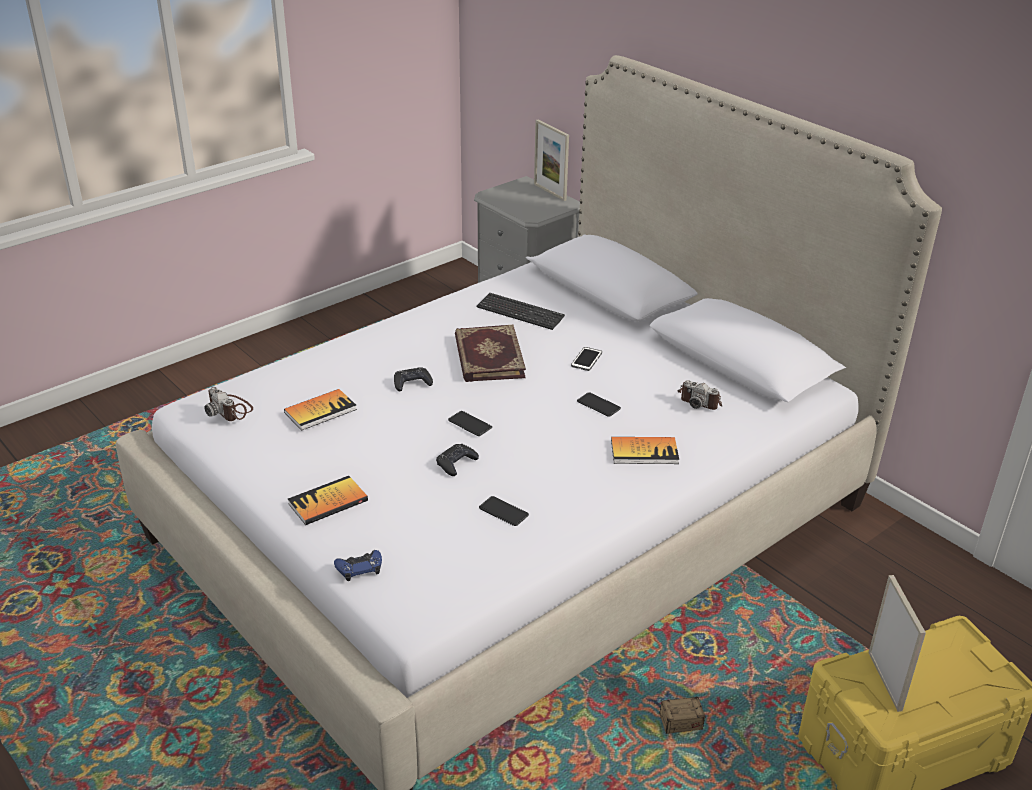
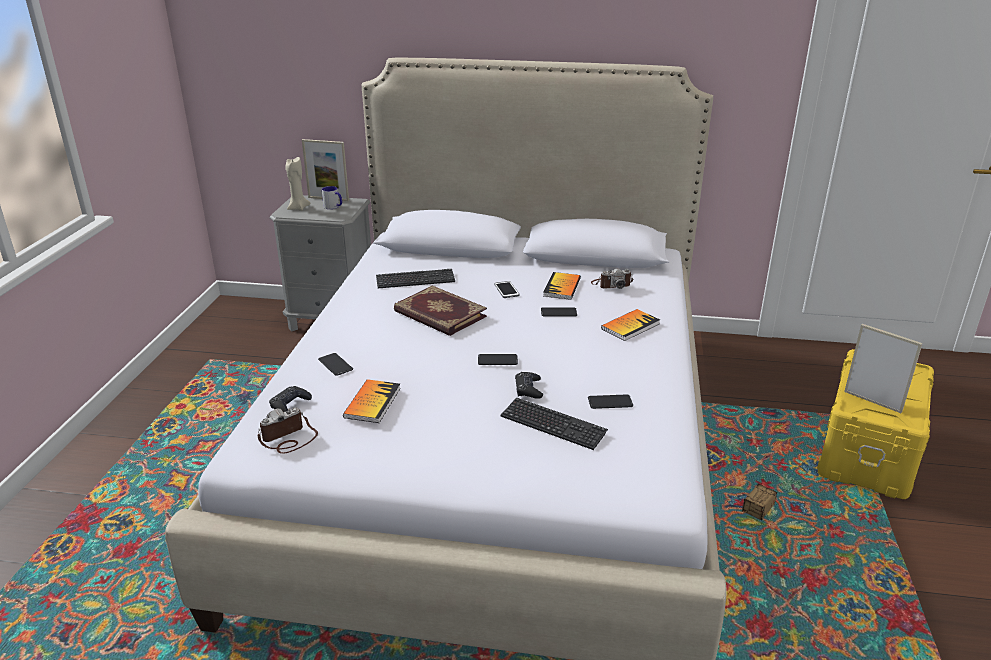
camera: 40 degrees left, 5 degrees down
camera [204,387,253,421] -> camera turned 135 degrees clockwise [258,407,318,454]
book [288,476,368,525] -> book moved to [543,272,581,300]
blue game controller [334,550,382,581] -> none
black game controller [394,367,433,391] -> black game controller moved to [269,386,312,412]
none -> beige candle [285,157,311,211]
none -> phone [318,353,353,376]
none -> mug [322,186,342,209]
none -> keyboard [501,397,608,450]

